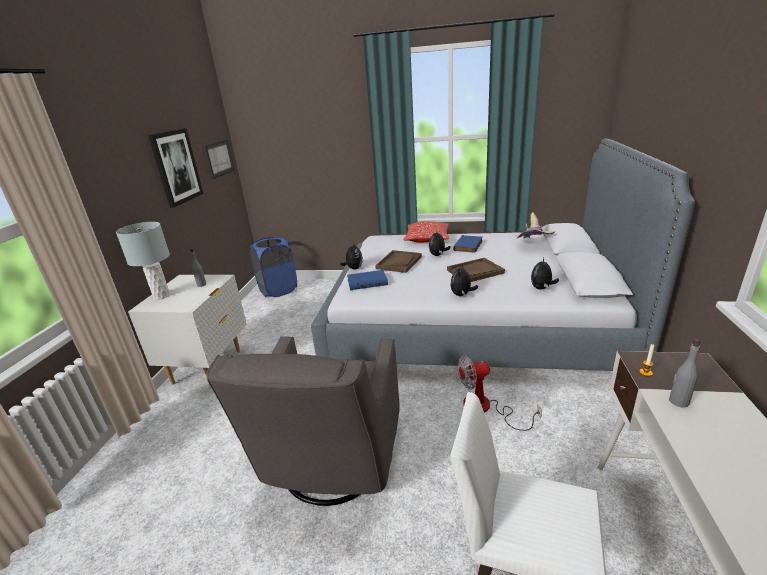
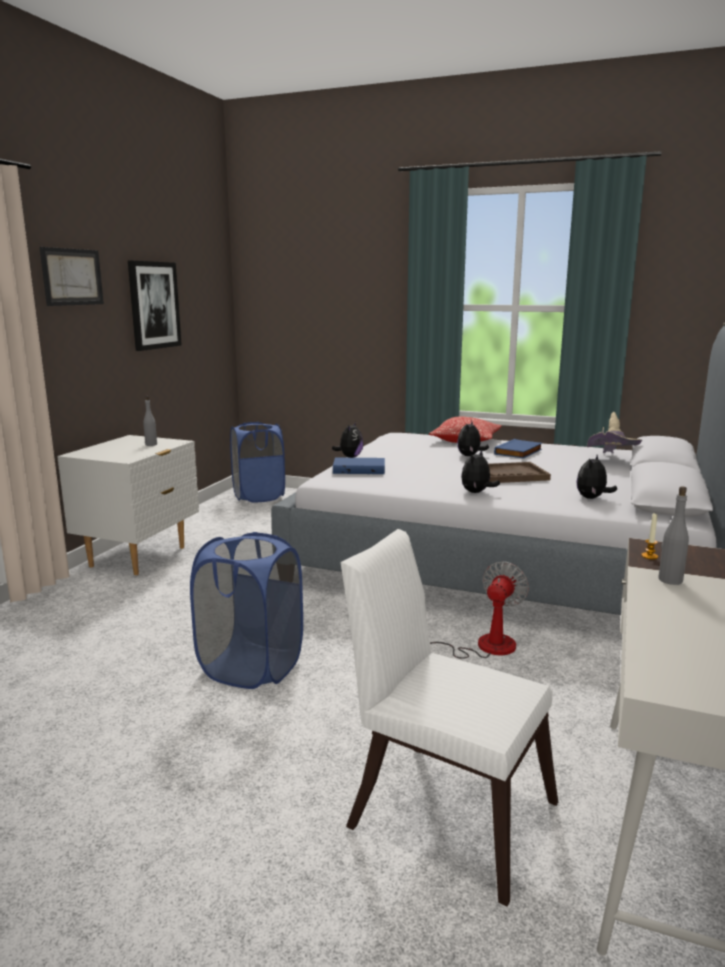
camera: 10 degrees right, 10 degrees down
grey table lamp [116,222,170,300] -> none
picture [204,139,234,180] -> picture moved to [39,247,104,306]
grey armchair [206,336,400,506] -> blue laundry basket [190,532,303,689]
brown tray [375,250,422,273] -> none
fan [458,355,542,431] -> fan turned 120 degrees clockwise [430,562,529,659]

